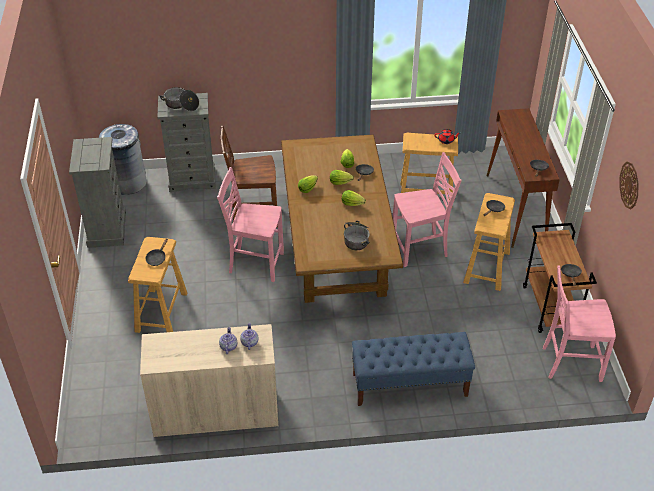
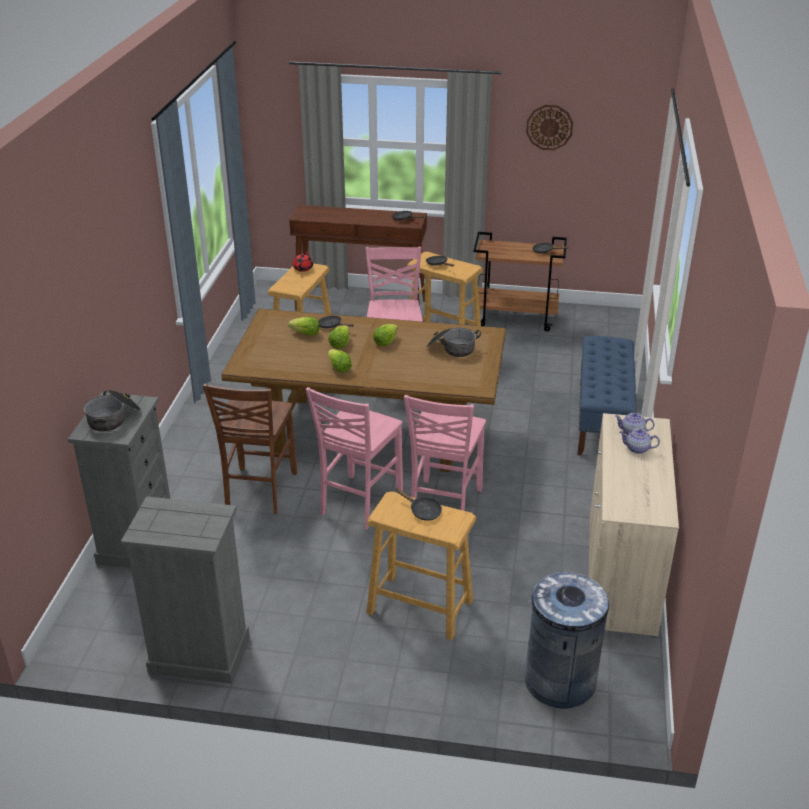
camera: 75 degrees left, 10 degrees down
grey trash can [99,124,147,195] -> grey trash can moved to [524,572,609,709]
pink chair [543,266,616,382] -> pink chair moved to [404,395,486,511]

